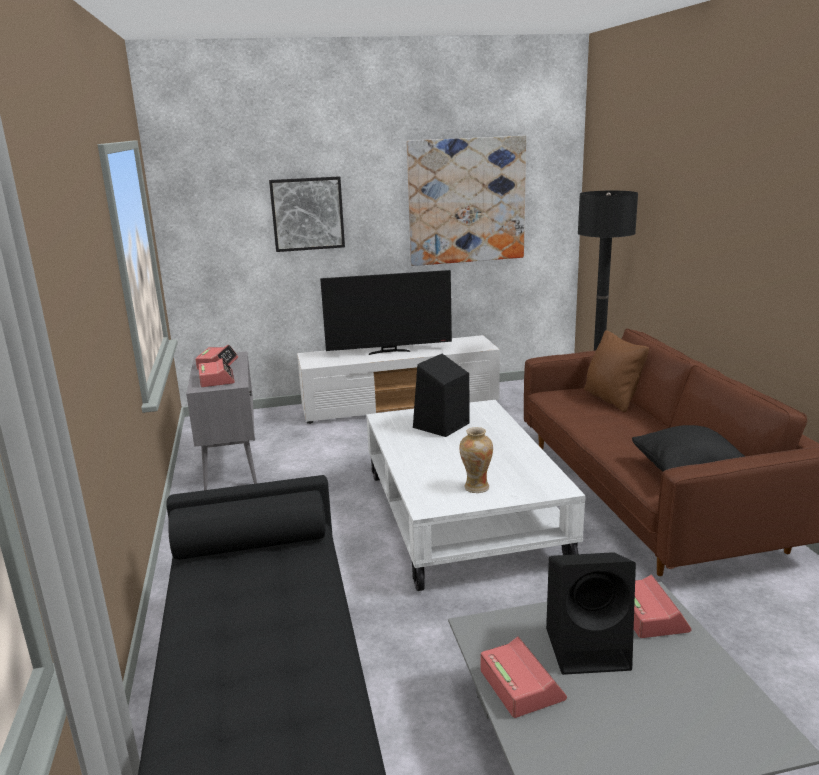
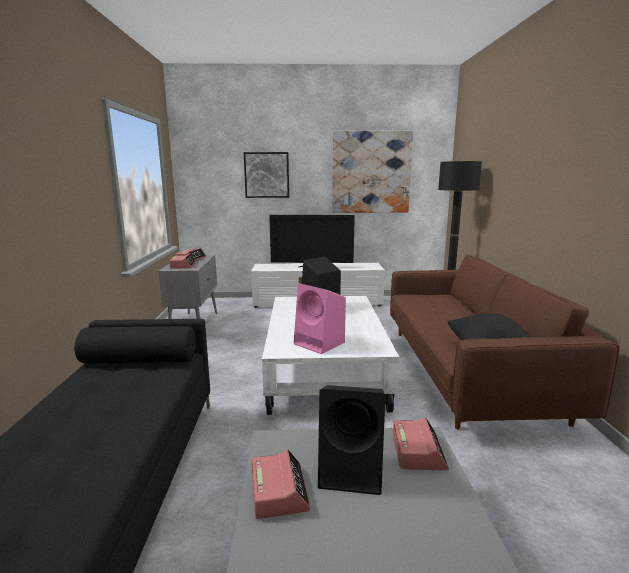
camera: 10 degrees right, 5 degrees down
vase [459,427,493,493] -> pink speaker [294,283,346,354]
brown pillow [584,330,649,412] -> none

